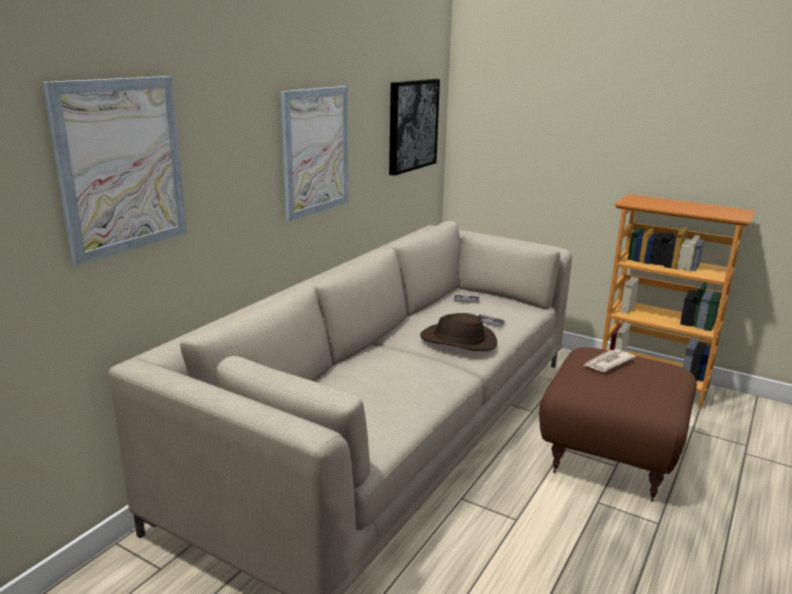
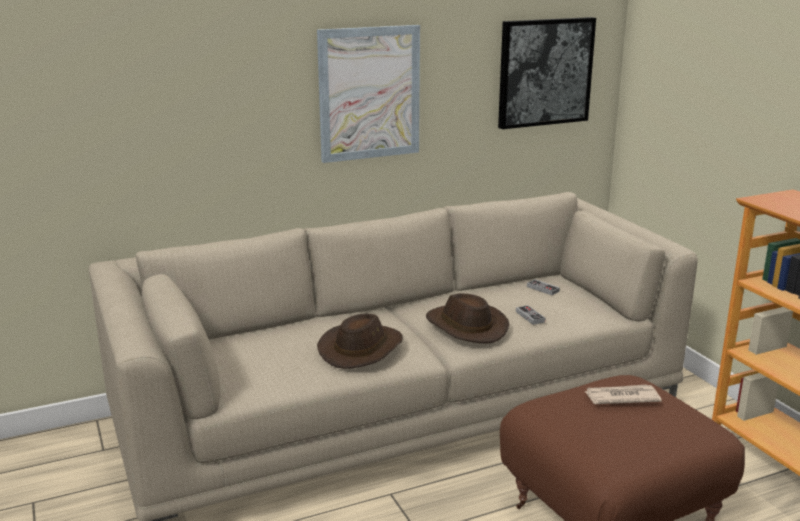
camera: 35 degrees right, 0 degrees up
picture [43,76,187,266] -> none
none -> brown hat [317,313,403,369]

